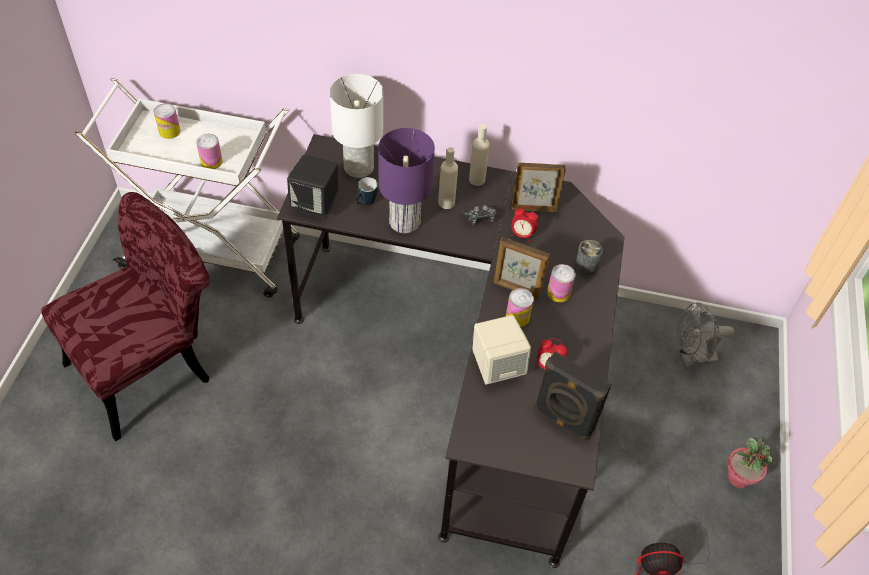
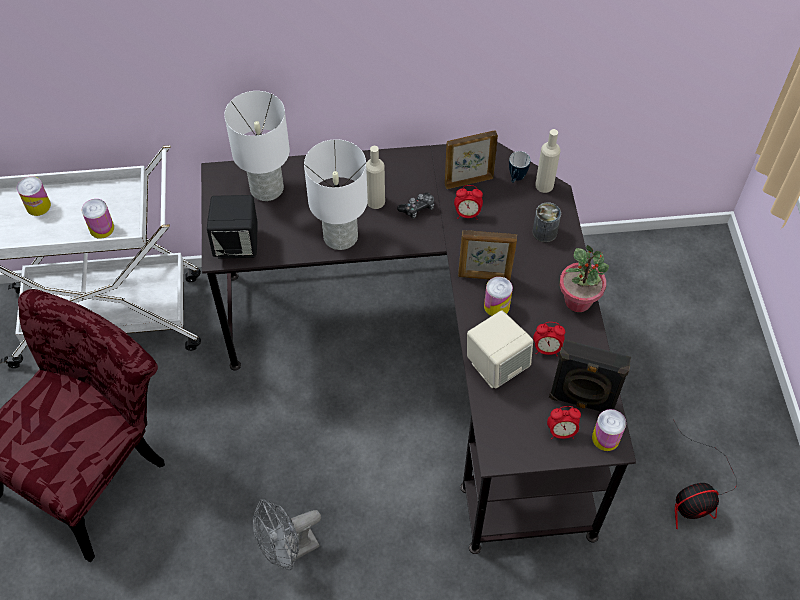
camera: 15 degrees left, 5 degrees up
mug [355,177,378,205] -> mug moved to [509,151,530,183]
purple table lamp [379,128,435,233] -> white table lamp [304,139,368,250]
beige bottle [469,124,490,186] -> beige bottle moved to [535,129,560,193]
can [547,264,576,302] -> can moved to [592,409,626,451]
grey fan [678,302,735,368] -> grey fan moved to [253,499,321,570]
potted plant [727,438,773,488] -> potted plant moved to [559,245,609,312]
none -> alarm clock [547,406,581,439]

